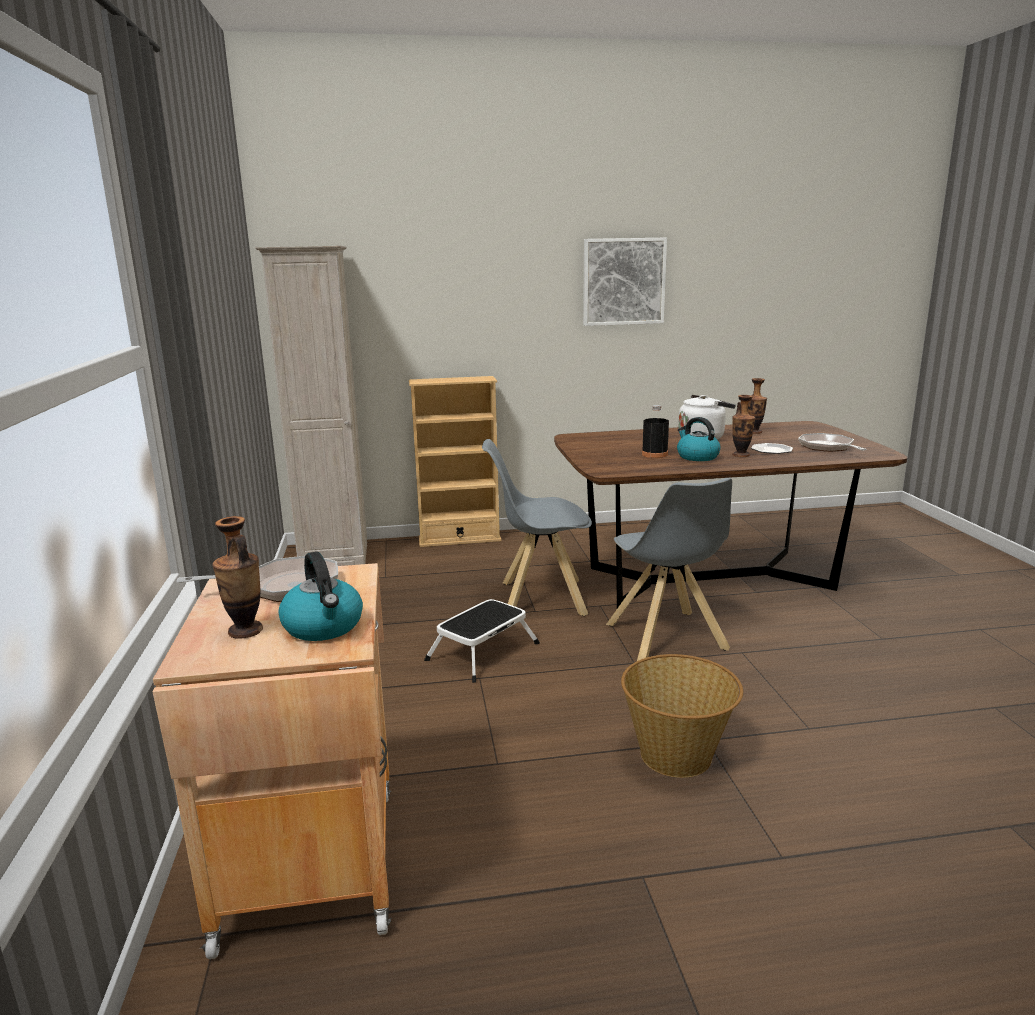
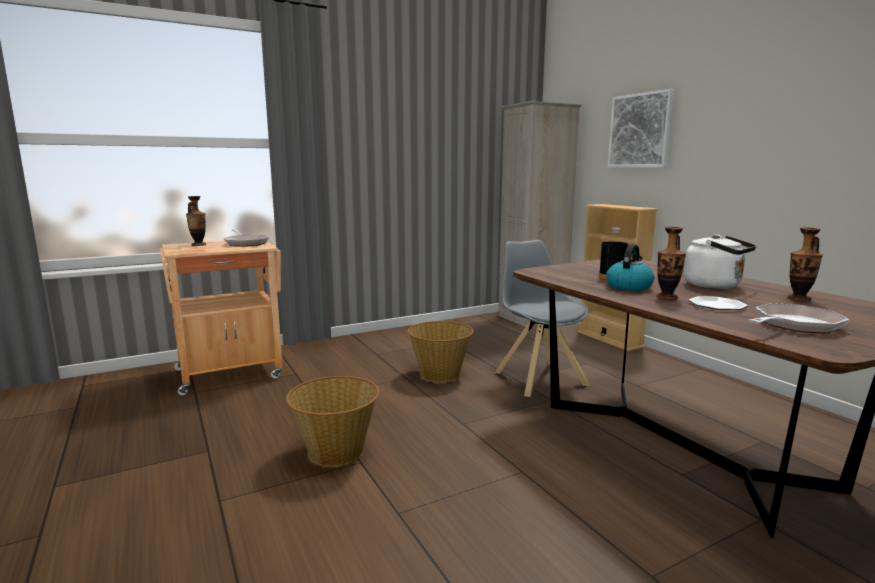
camera: 70 degrees right, 5 degrees down
kettle [279,552,363,641] -> none
black step ladder [424,599,540,683] -> basket [408,321,474,382]
picture [583,238,667,326] -> picture moved to [608,89,674,167]
grey chair [606,478,732,661] -> none

